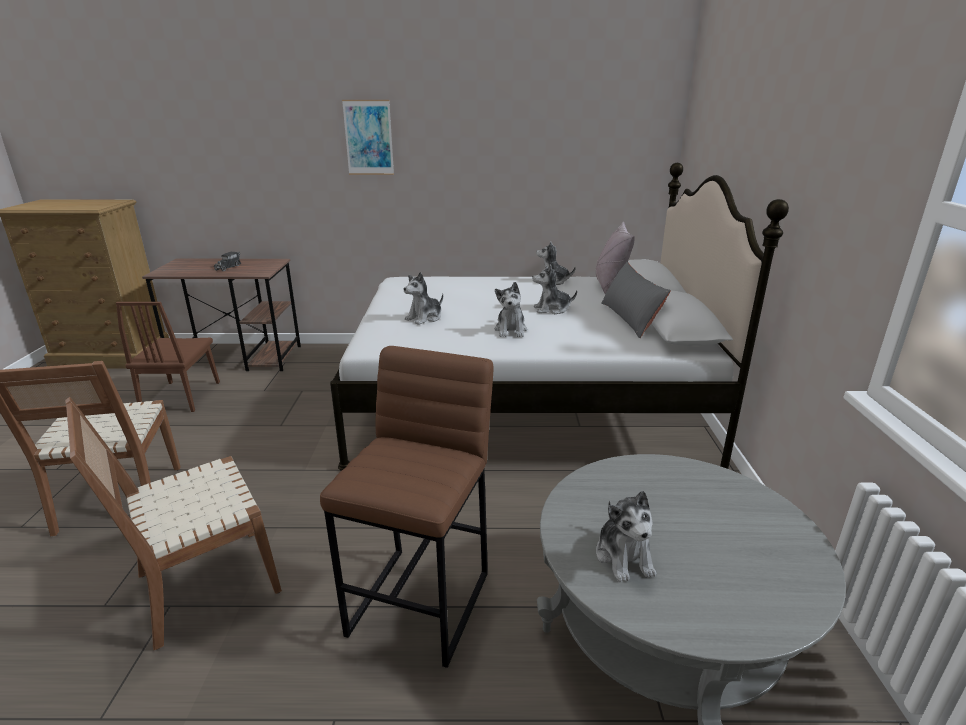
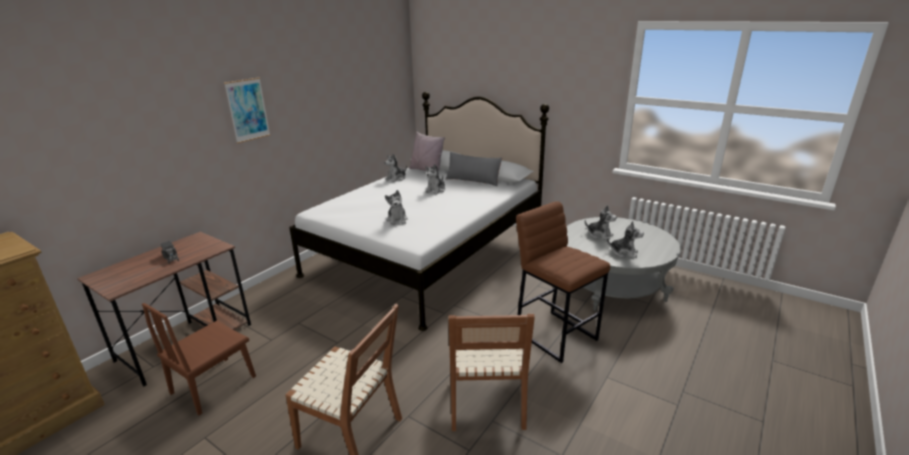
camera: 55 degrees left, 0 degrees up
brown chair [116,302,220,412] -> brown chair turned 90 degrees clockwise [142,303,256,415]
plush toy [495,282,527,337] -> plush toy moved to [585,205,617,240]

